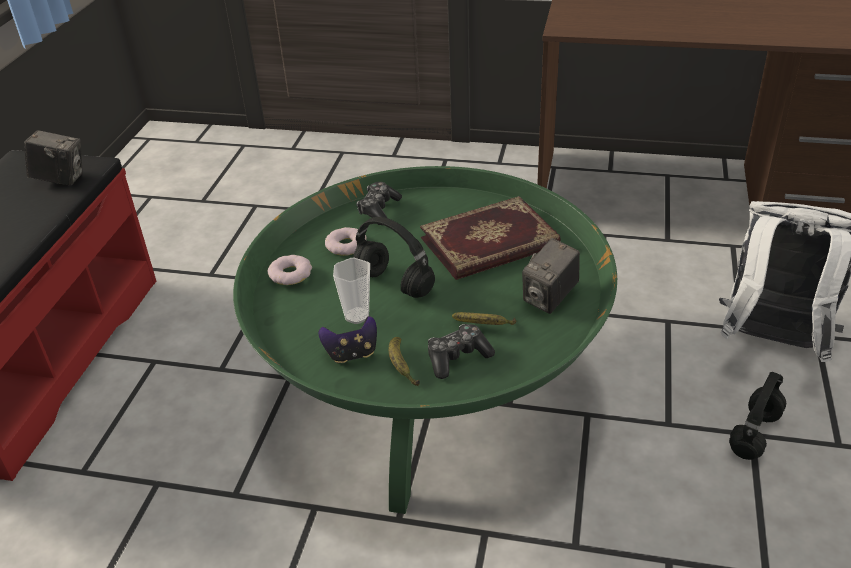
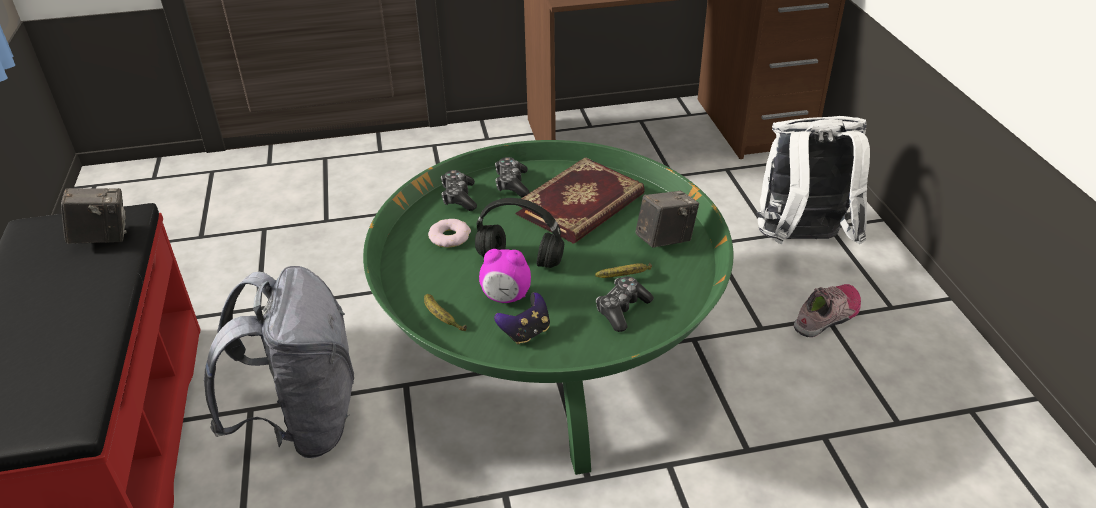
camera: 25 degrees left, 0 degrees up
donut [268,255,312,285] -> none
cup [333,258,370,324] -> alarm clock [479,249,531,303]
banana [389,337,420,386] -> banana moved to [424,294,467,331]
camera [522,238,580,314] -> camera turned 135 degrees counterclockwise [635,191,699,248]
black headphones [729,372,786,460] -> shoe [794,284,861,337]
none -> grey backpack [204,266,354,458]
none -> game controller [495,157,530,197]

